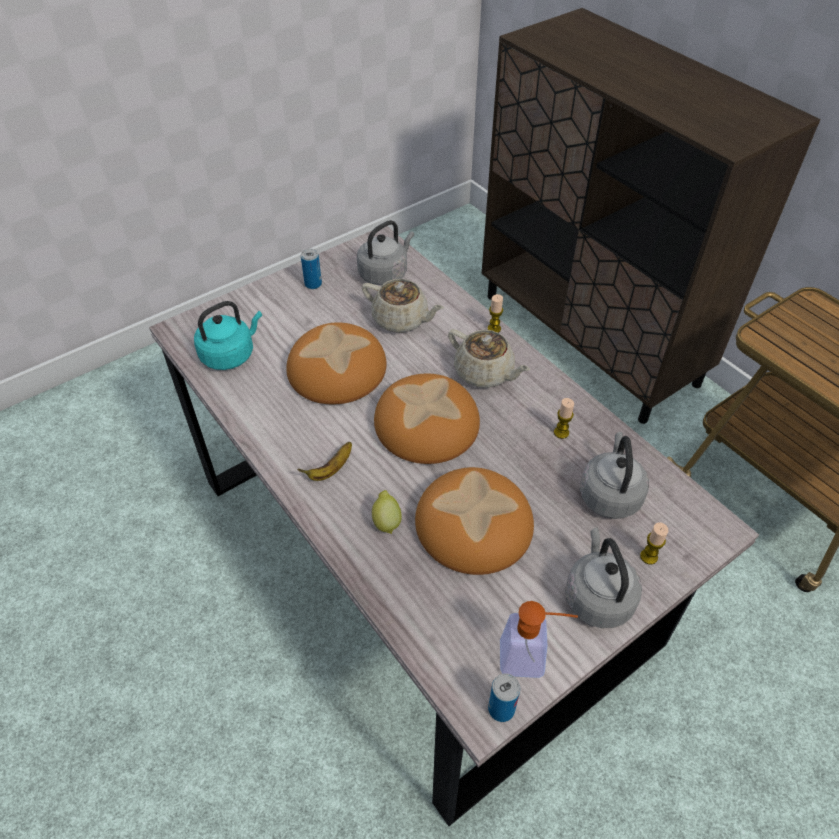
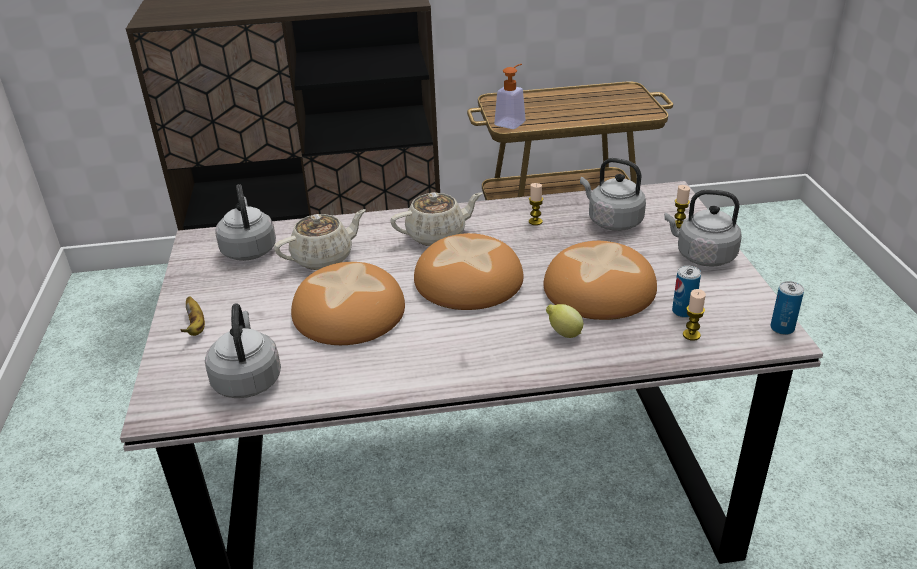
camera: 60 degrees left, 15 degrees down
turquoise kettle [194,301,262,370] -> grey kettle [205,303,281,398]
banana [297,442,352,481] -> banana moved to [180,296,205,336]
can [301,249,322,289] -> can moved to [672,266,701,318]
candle [488,294,503,333] -> candle moved to [683,289,706,341]
soap dispenser [500,601,578,678] -> soap dispenser moved to [494,64,526,129]

